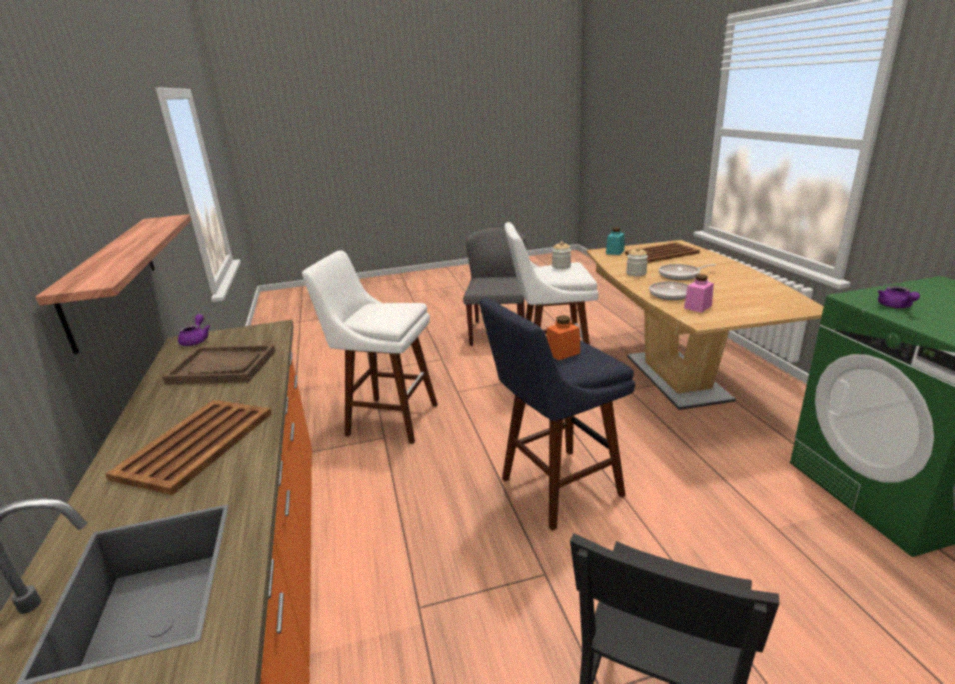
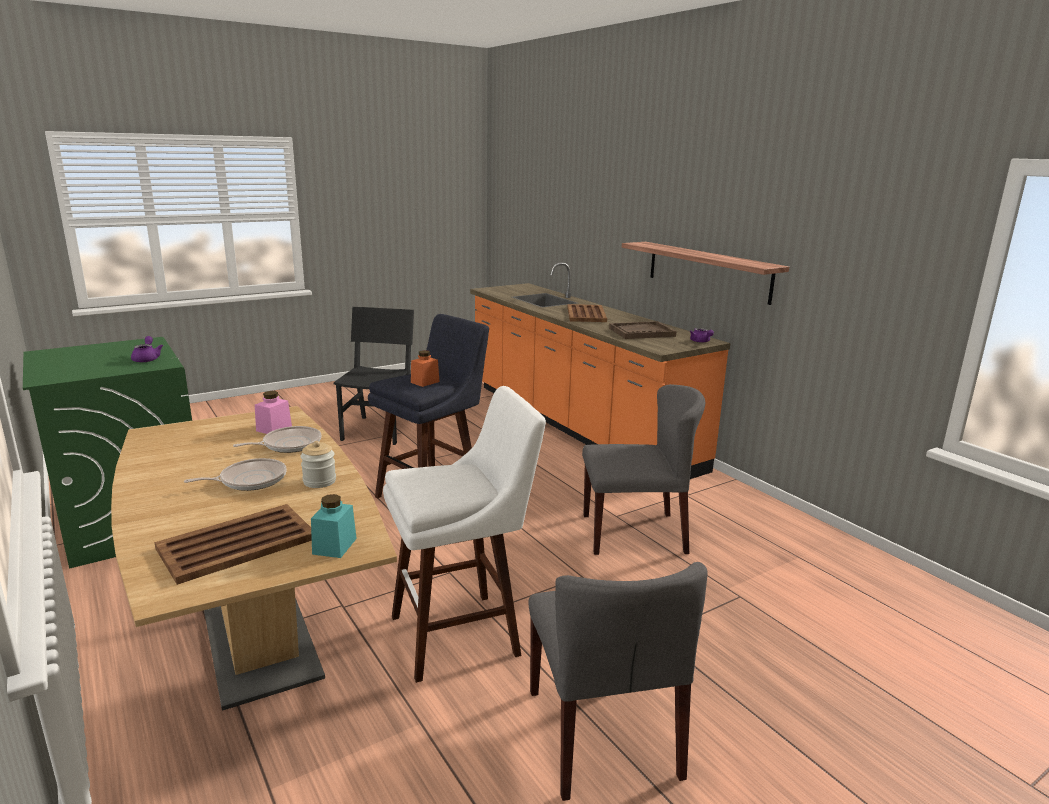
camera: 160 degrees right, 5 degrees down
white stool [302,250,438,444] -> grey chair [582,384,705,555]
jar [552,242,571,269] -> none

